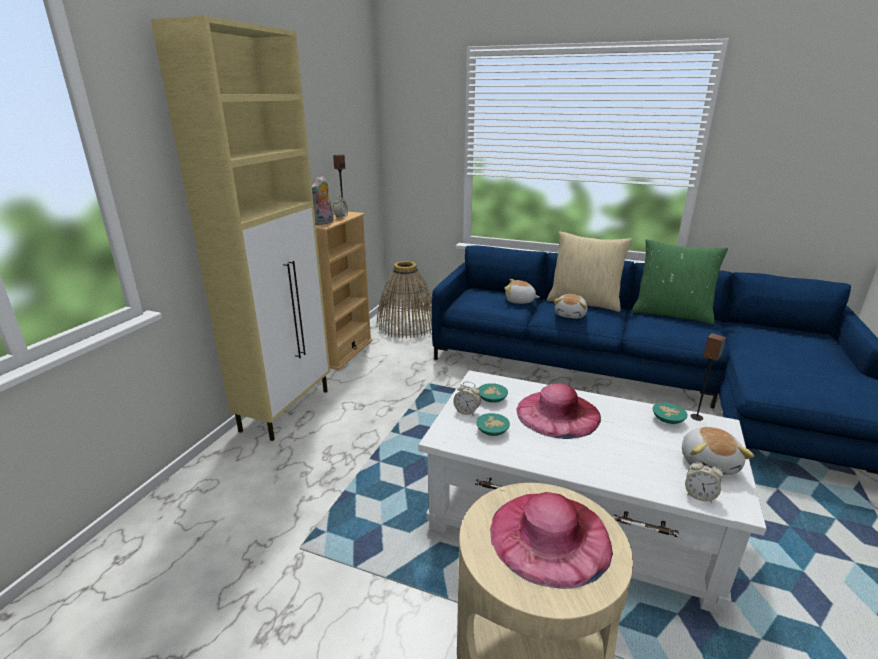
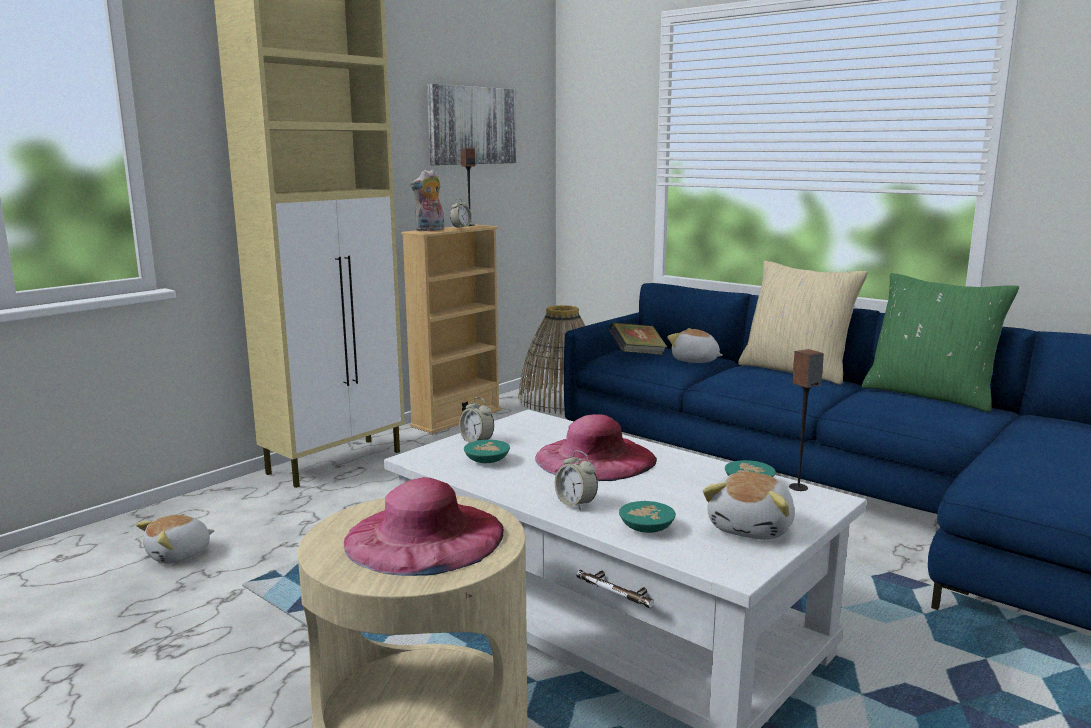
camera: 20 degrees right, 10 degrees down
turquoise bowl [478,383,508,403] -> turquoise bowl moved to [619,501,676,533]
plush toy [554,294,587,319] -> plush toy moved to [136,515,215,564]
alarm clock [685,459,723,503] -> alarm clock moved to [555,451,598,510]
none -> picture [427,84,516,165]
none -> book [609,322,667,355]

